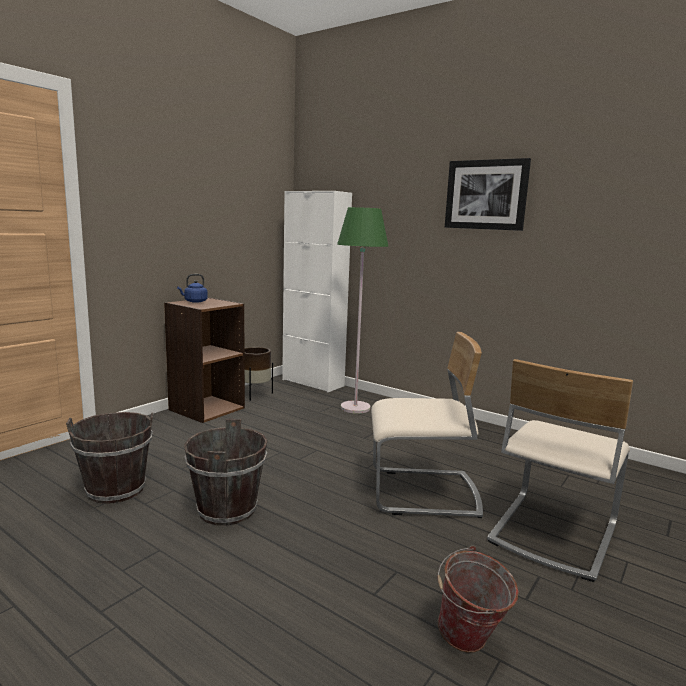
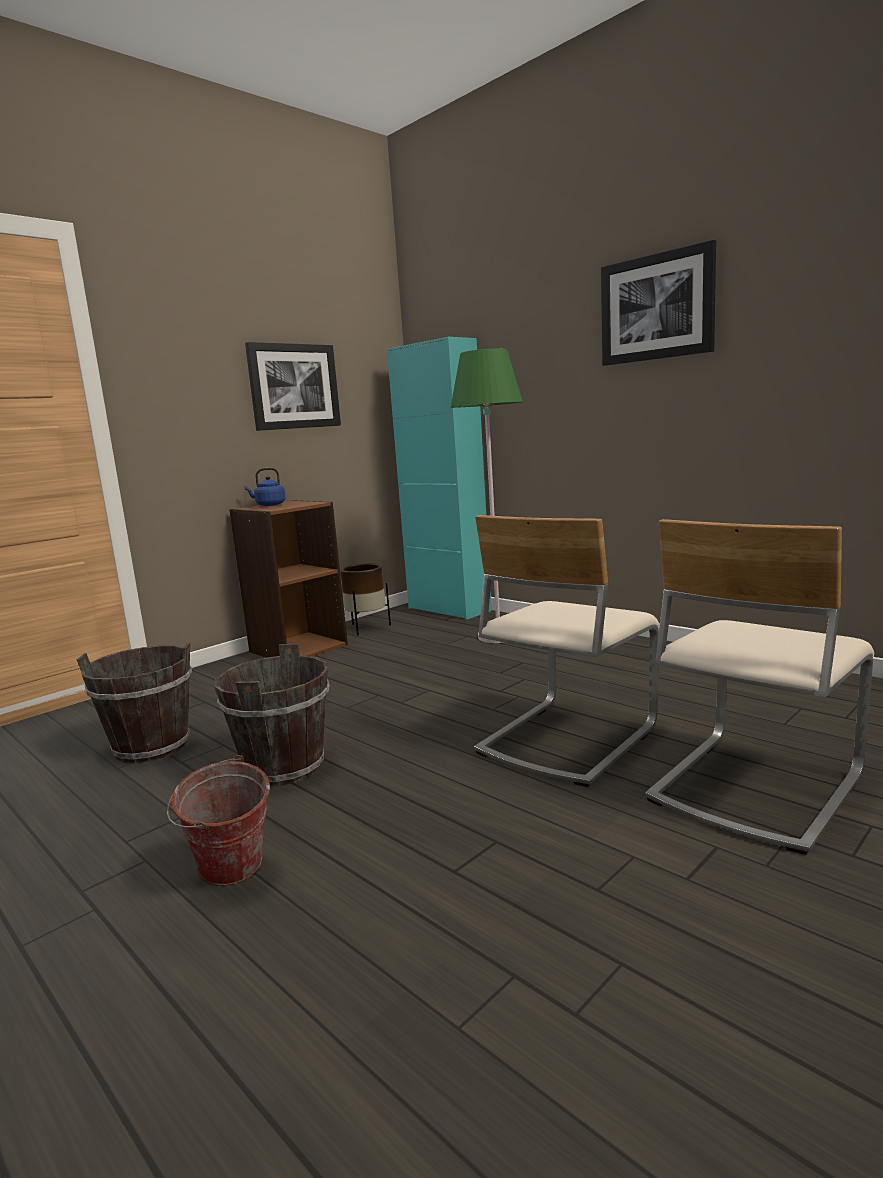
camera: 10 degrees right, 0 degrees up
white cabinet [282,191,352,392] -> turquoise cabinet [387,337,492,620]
beige chair [371,332,483,518] -> beige chair turned 120 degrees clockwise [474,515,659,787]
bucket [438,546,519,653] -> bucket moved to [167,755,270,886]
none -> picture [245,342,341,431]

